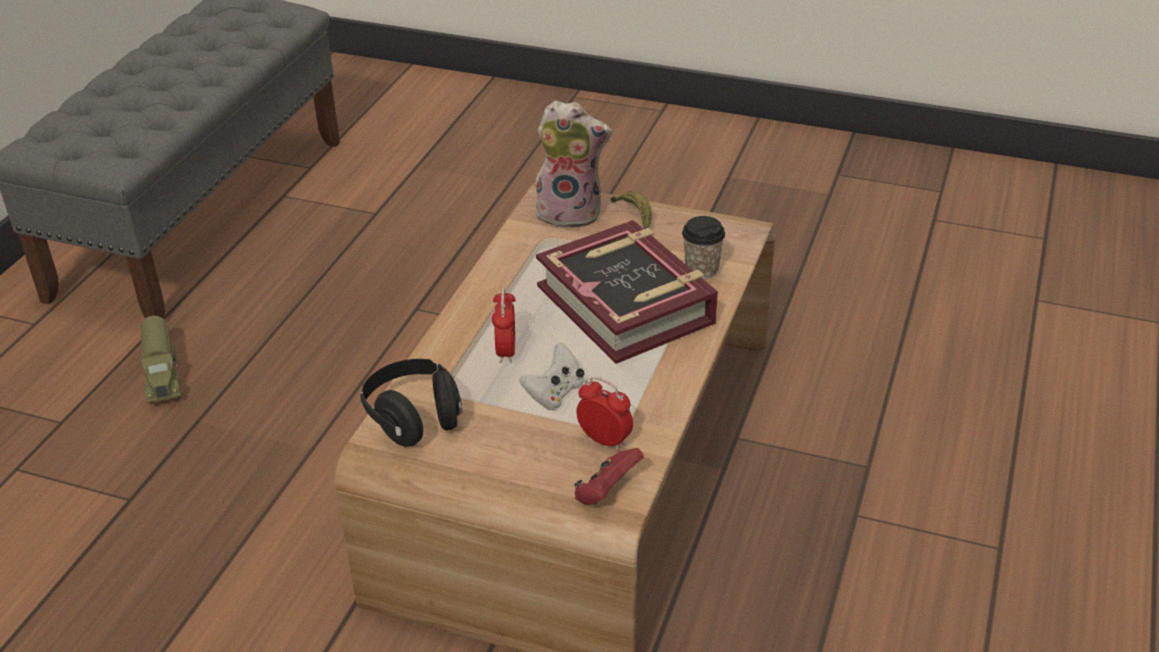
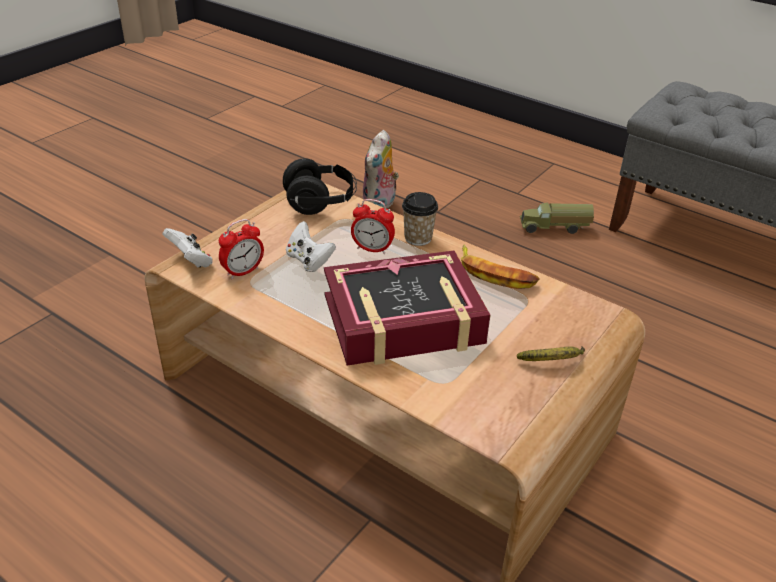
camera: 105 degrees right, 0 degrees up
plush toy [533,100,612,228] -> plush toy moved to [363,130,399,208]
red game controller [574,448,644,504] -> white game controller [163,228,213,268]
cup [682,216,725,279] -> cup moved to [402,192,438,246]
none -> banana [461,244,539,289]

